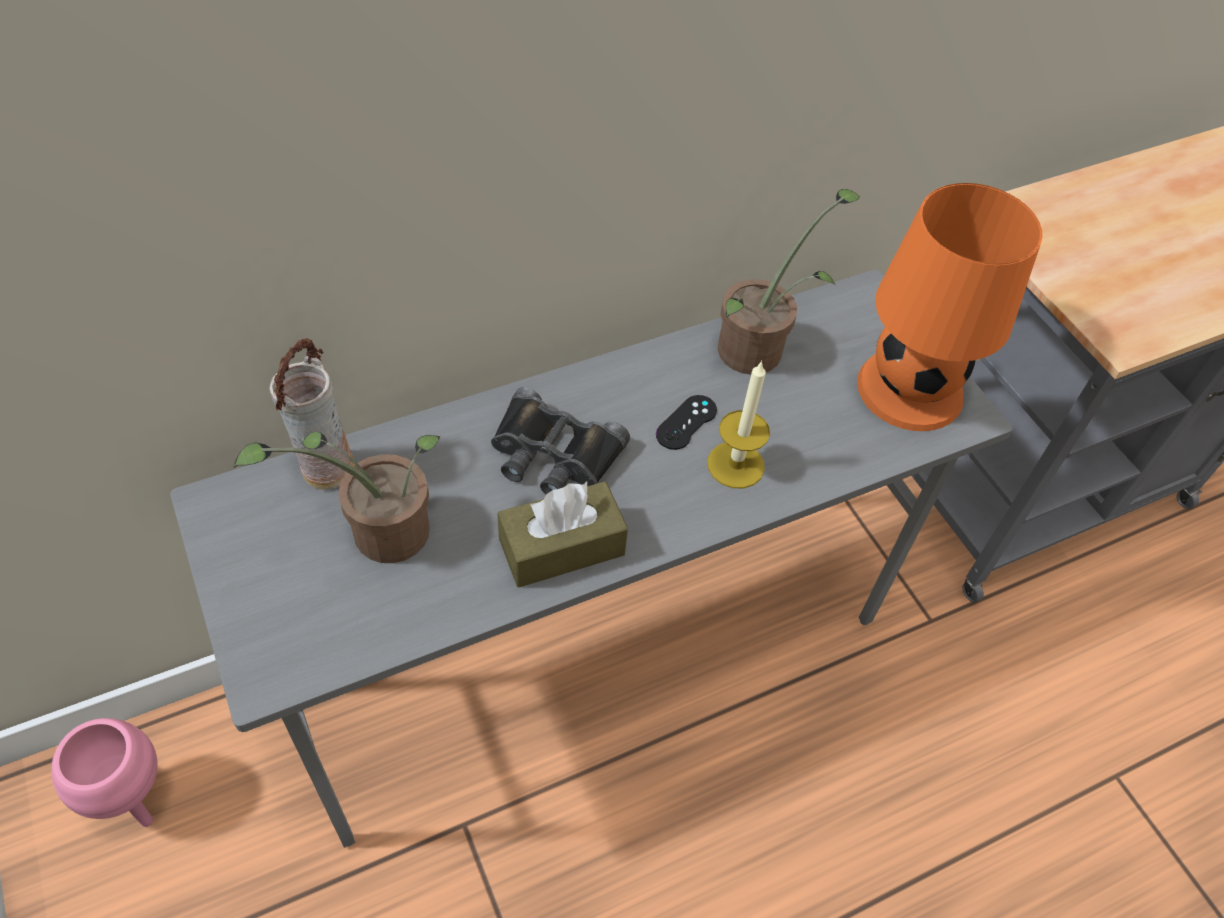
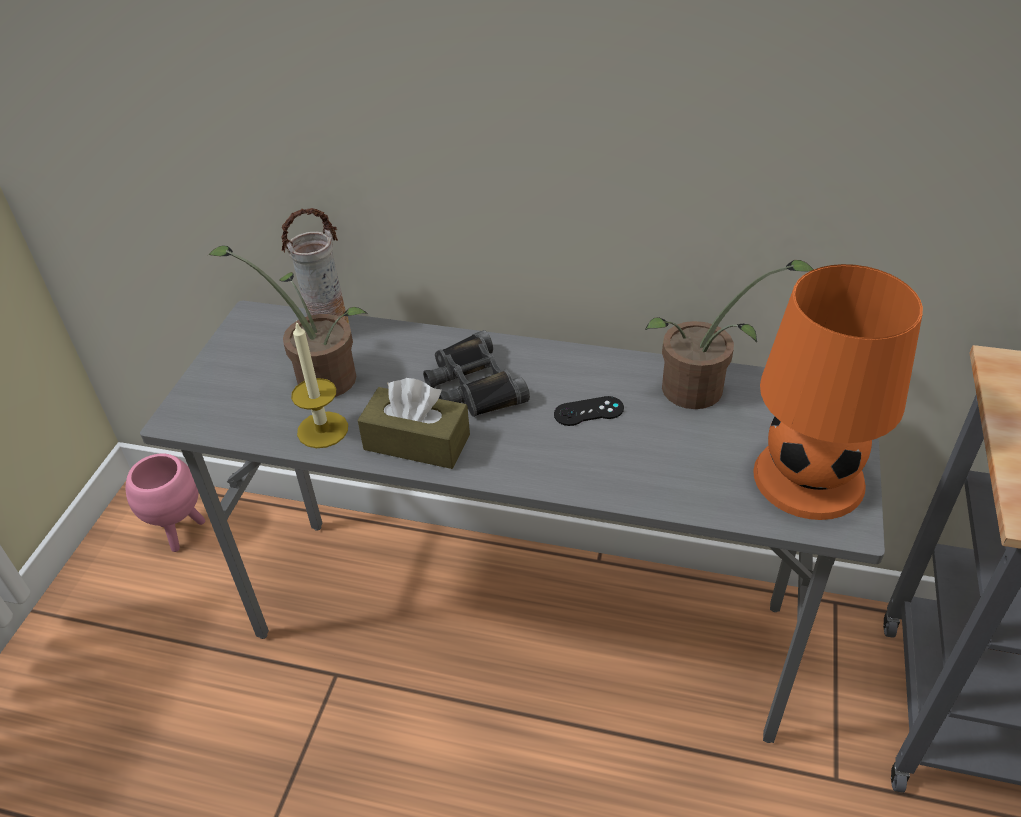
camera: 45 degrees right, 10 degrees down
candle [707,360,770,489] -> candle moved to [291,321,348,448]

